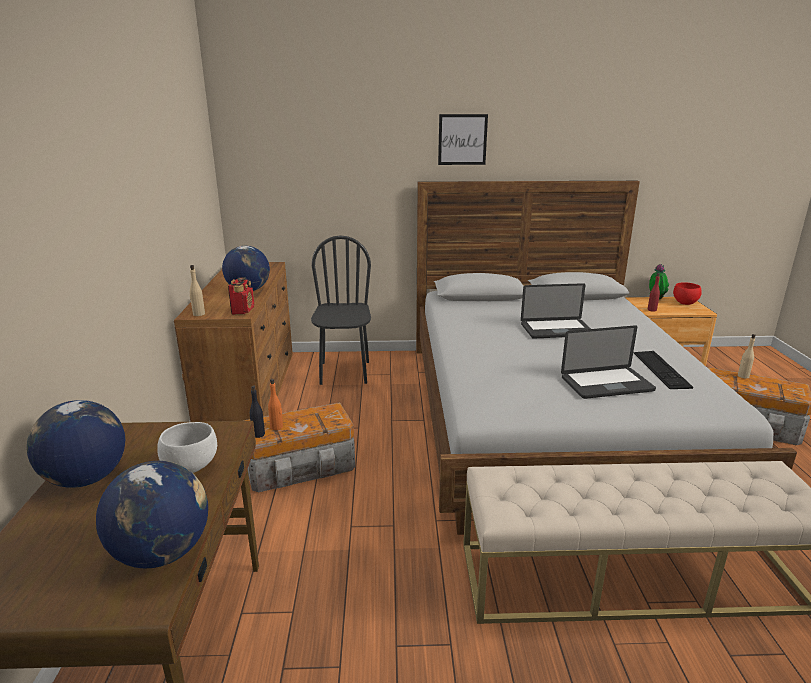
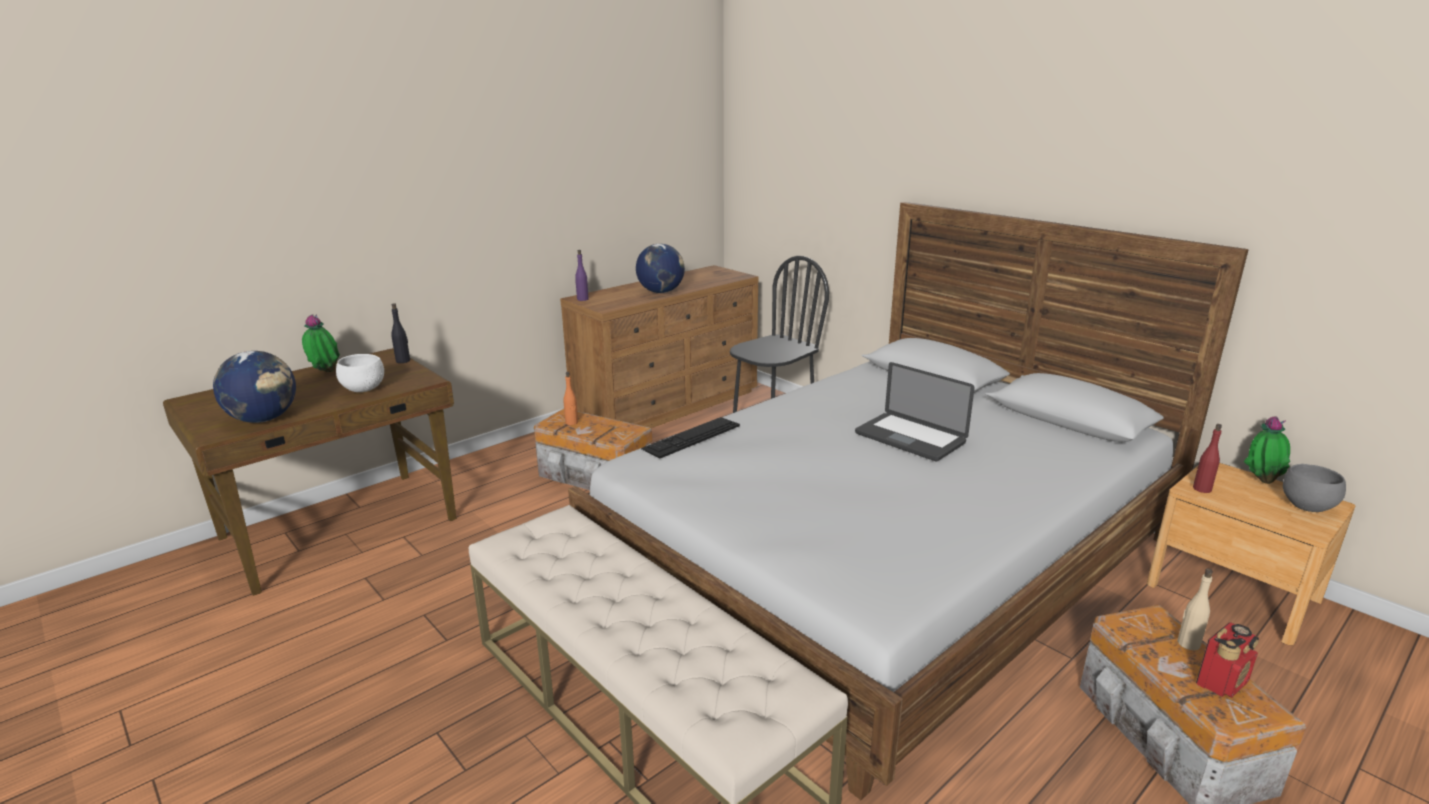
camera: 50 degrees right, 0 degrees up
globe [27,400,125,488] -> potted plant [302,314,340,372]
beige bottle [189,265,205,316] -> purple bottle [575,250,589,301]
radio [228,277,254,315] -> radio moved to [1196,622,1259,698]
black bottle [250,385,265,438] -> black bottle moved to [391,304,410,363]
picture [438,114,488,165] -> none
laptop [561,325,656,399] -> none
keyboard [633,351,693,389] -> keyboard moved to [641,417,740,459]
red bowl [673,282,702,305] -> grey bowl [1283,464,1346,512]

